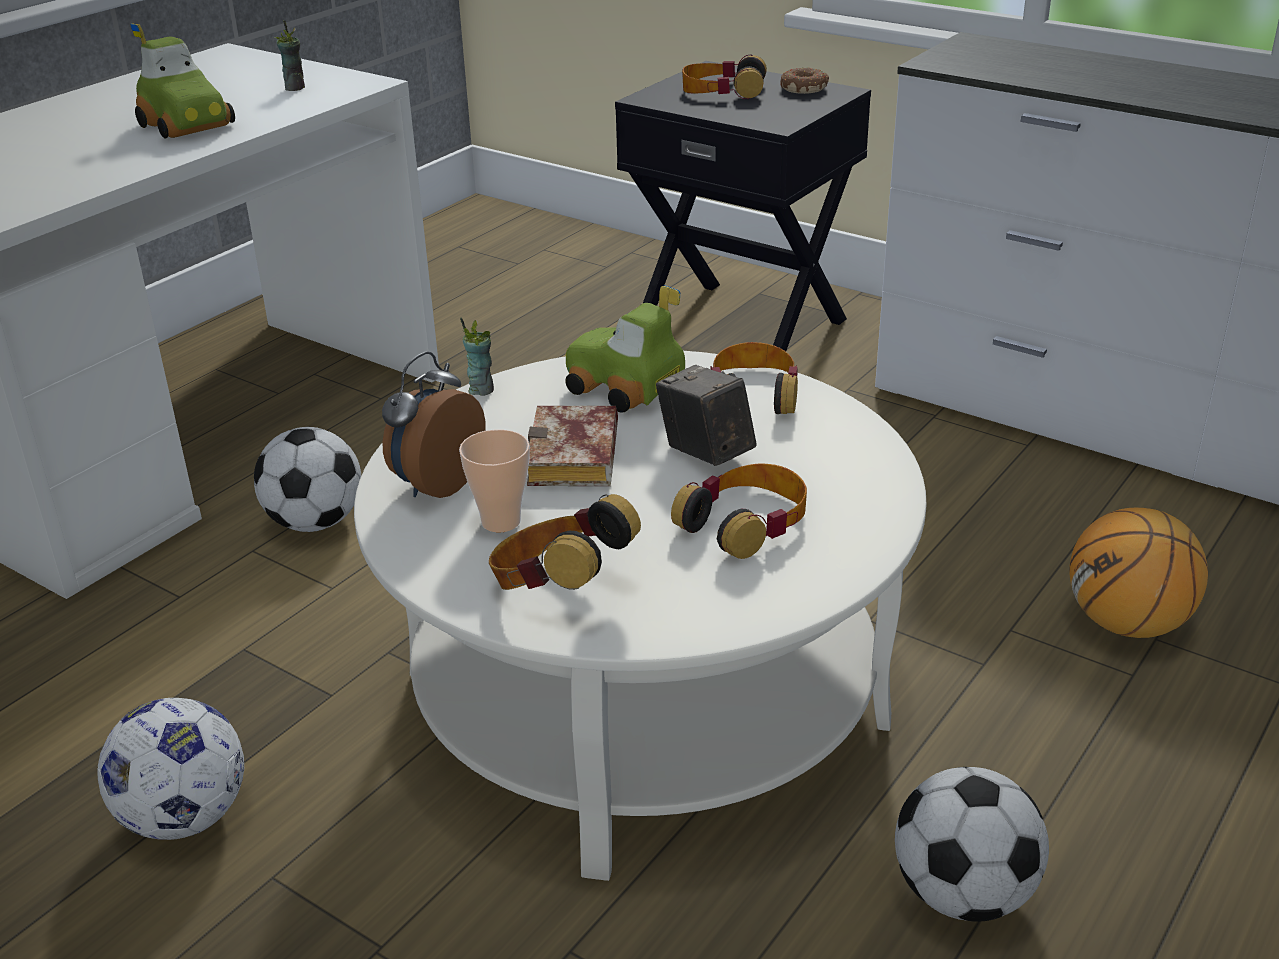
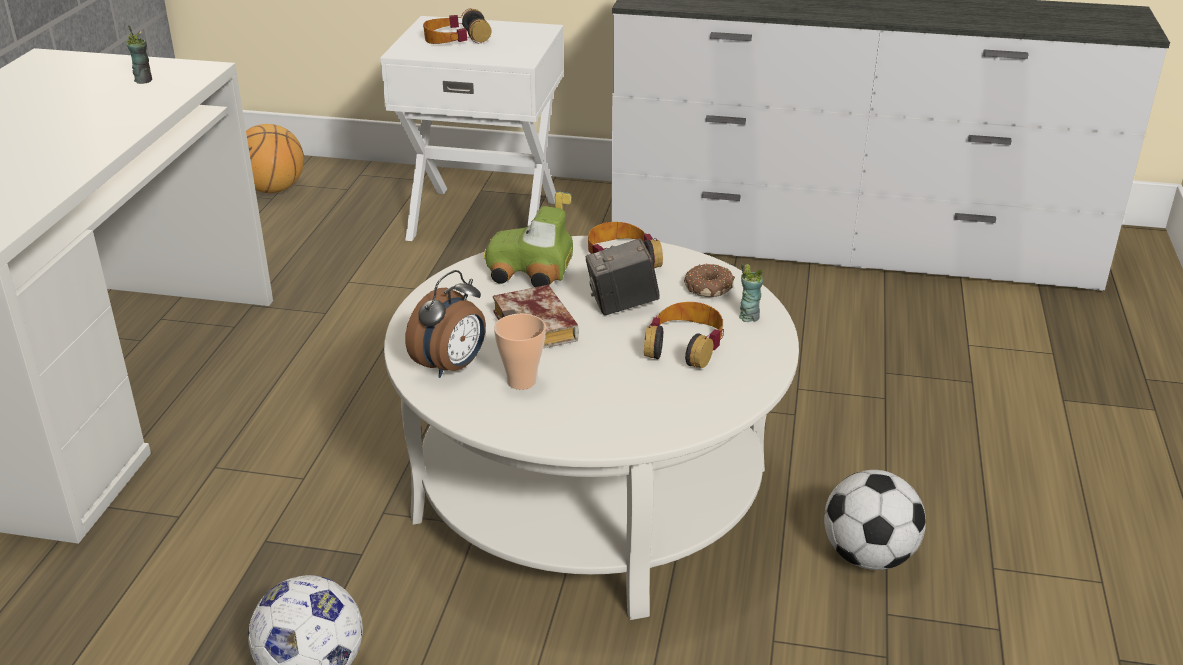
camera: 25 degrees left, 0 degrees up
toy car [130,23,235,138] -> none
football [254,427,361,532] -> none
alarm clock [382,351,486,498] -> alarm clock turned 150 degrees counterclockwise [405,270,486,378]
cup [460,317,494,396] -> cup moved to [739,264,763,322]
headphones [489,494,641,590] -> none
black nightstand [615,61,871,351] -> white nightstand [380,16,564,241]
camera [656,365,757,466] -> camera turned 45 degrees counterclockwise [586,239,659,315]
donut [780,67,829,94] -> donut moved to [684,263,735,297]
basketball [1069,508,1208,638] -> basketball moved to [246,124,304,193]

